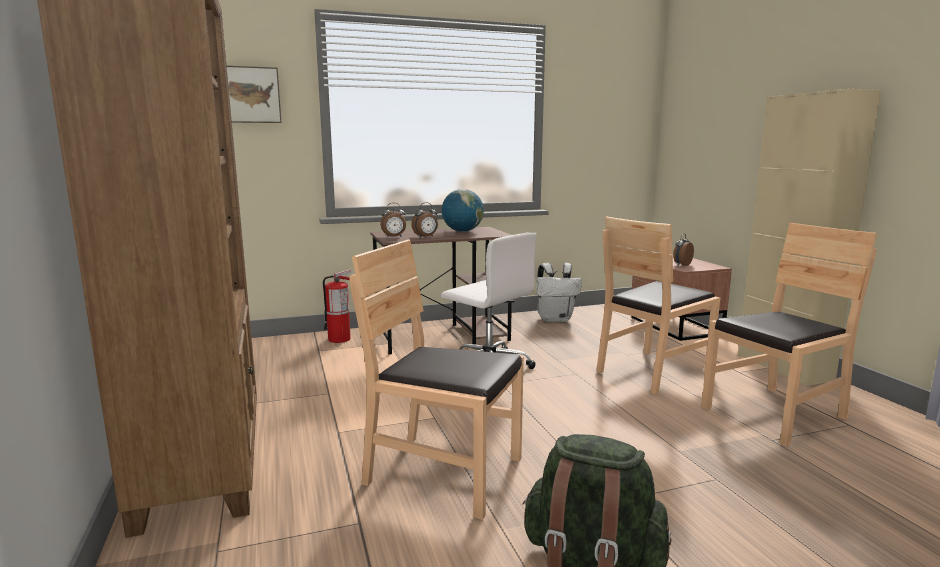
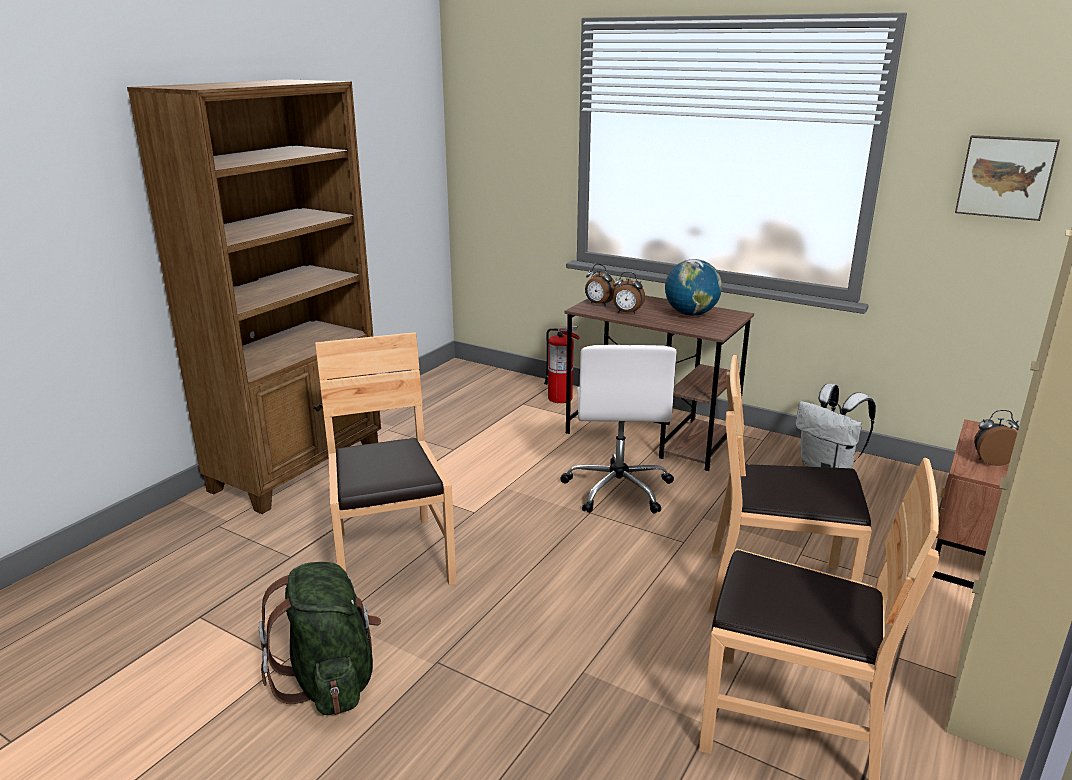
camera: 50 degrees right, 10 degrees up
picture [227,66,282,123] -> picture moved to [955,135,1060,221]

